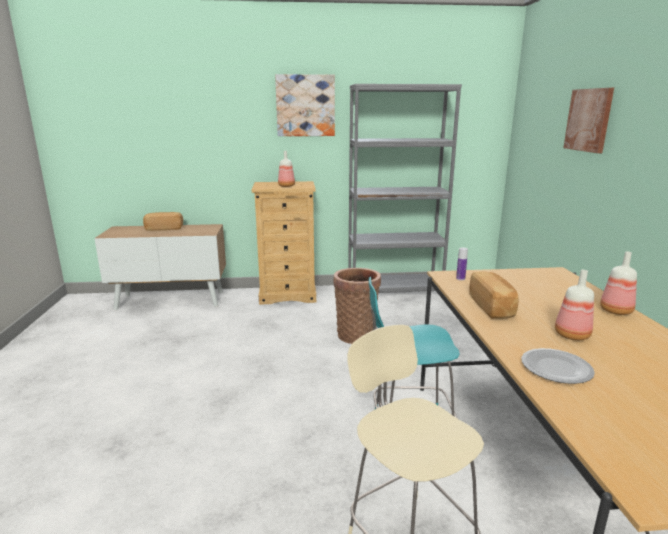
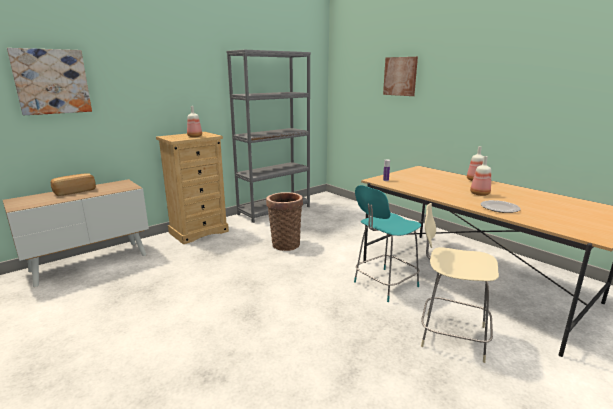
camera: 35 degrees left, 0 degrees up
picture [275,74,335,136] -> picture moved to [7,48,92,115]
bread [469,271,518,319] -> none

